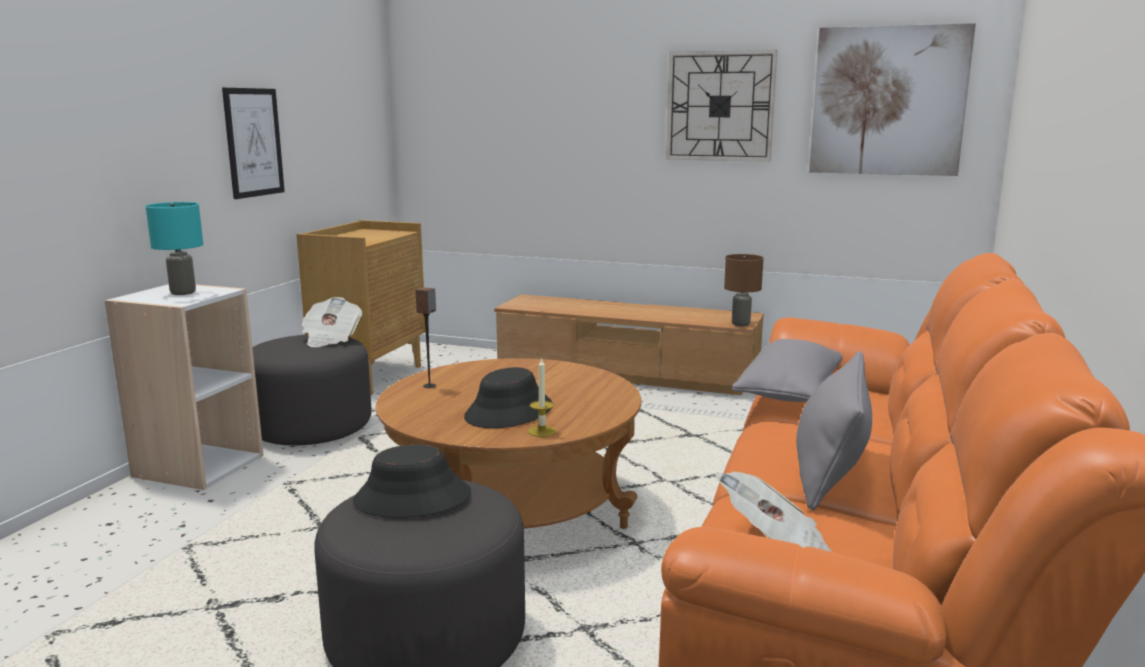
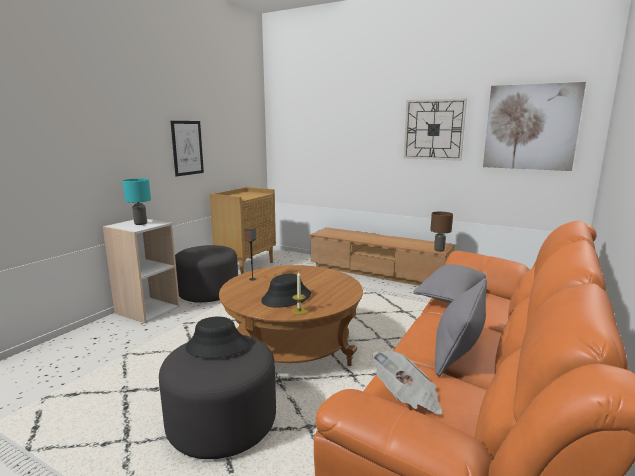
camera: 10 degrees right, 0 degrees up
newspaper [301,297,363,347] -> none

